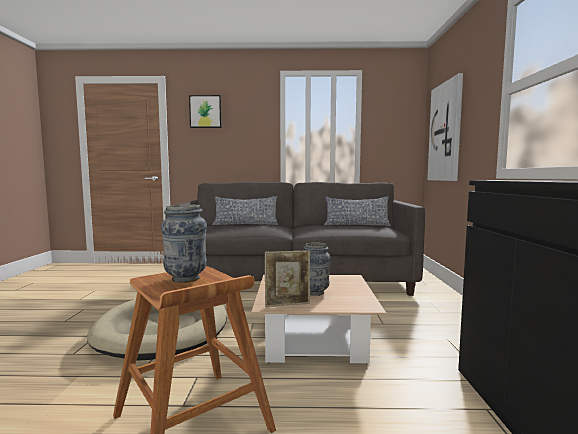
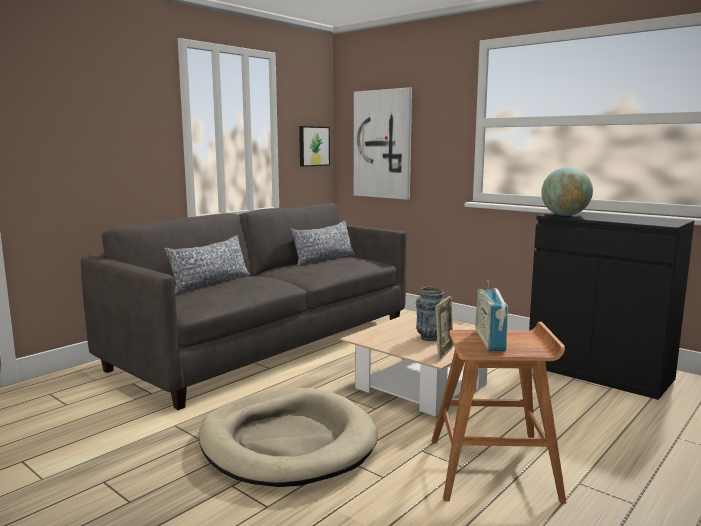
camera: 50 degrees left, 5 degrees up
vase [161,204,207,283] -> radio [476,281,508,352]
picture [189,95,222,128] -> picture moved to [299,126,330,167]
none -> globe [541,167,593,216]

